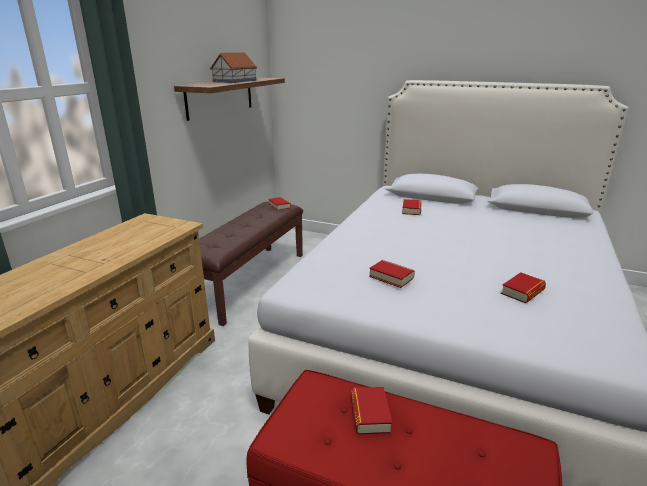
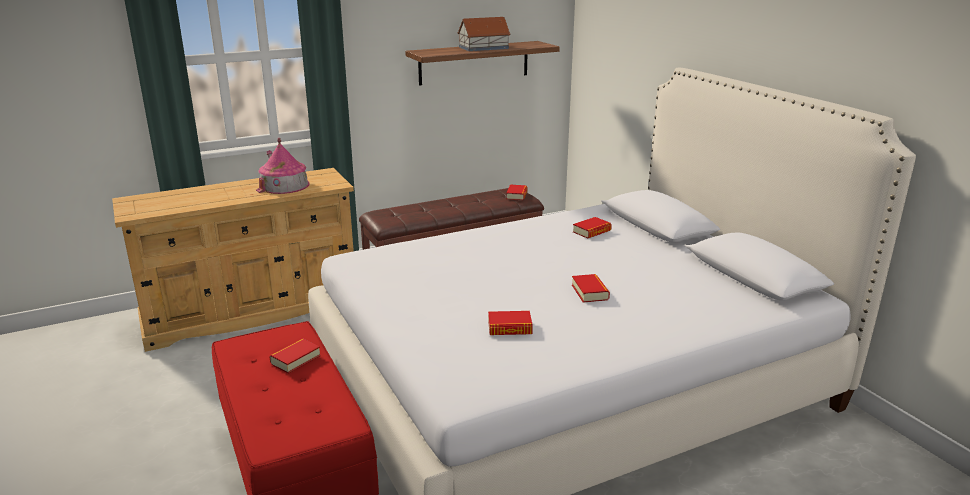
camera: 40 degrees right, 0 degrees up
book [369,260,415,288] -> book moved to [572,274,610,303]
none -> toy house [256,138,310,194]

